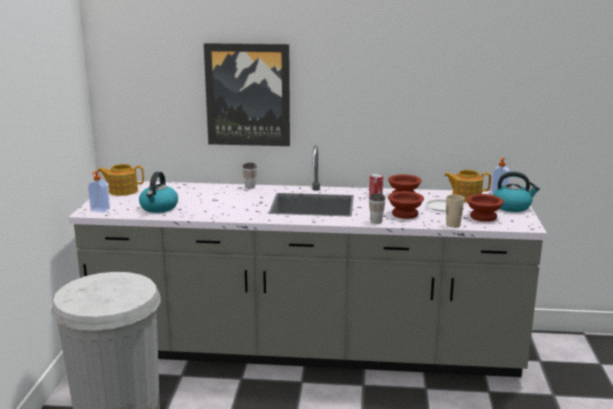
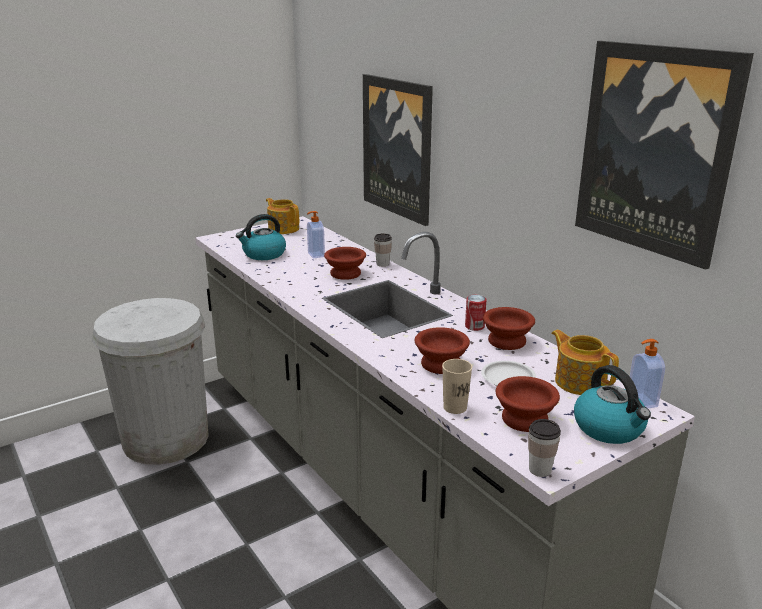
camera: 50 degrees right, 5 degrees up
soap dispenser [88,171,110,213] -> soap dispenser moved to [307,211,325,259]
cup [369,194,385,224] -> cup moved to [528,419,561,477]
none -> brown bowl [324,247,366,280]
none -> picture [575,41,754,270]

